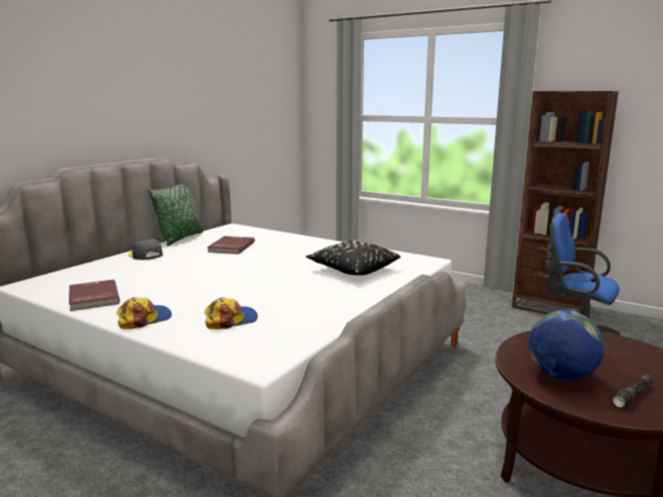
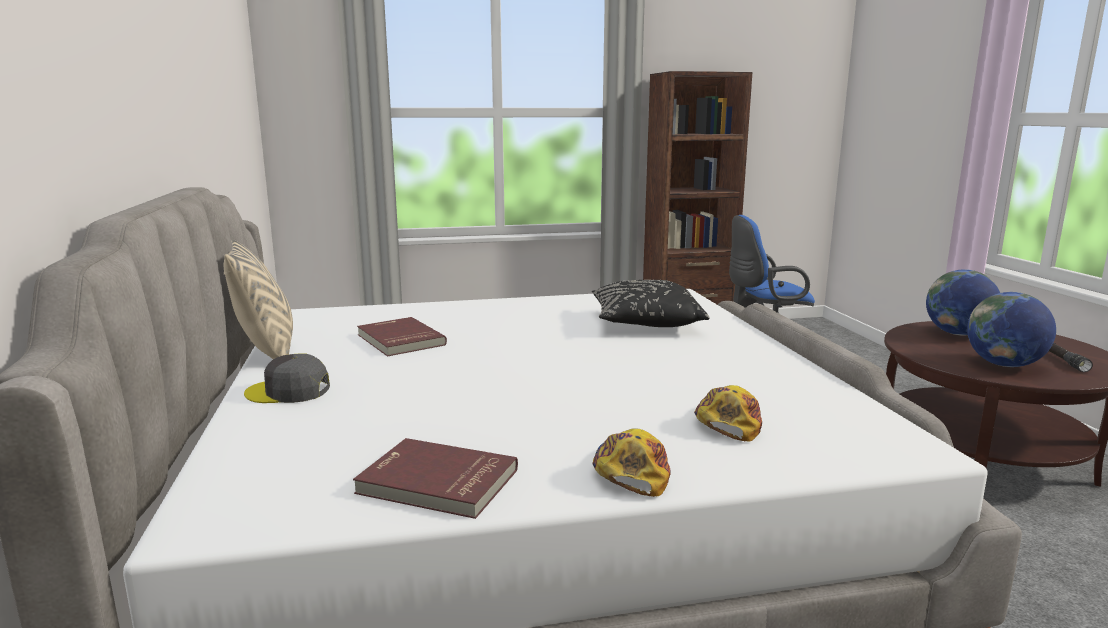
camera: 45 degrees left, 0 degrees up
green pillow [148,184,203,247] -> beige pillow [224,240,293,359]
none -> globe [926,269,1000,335]

